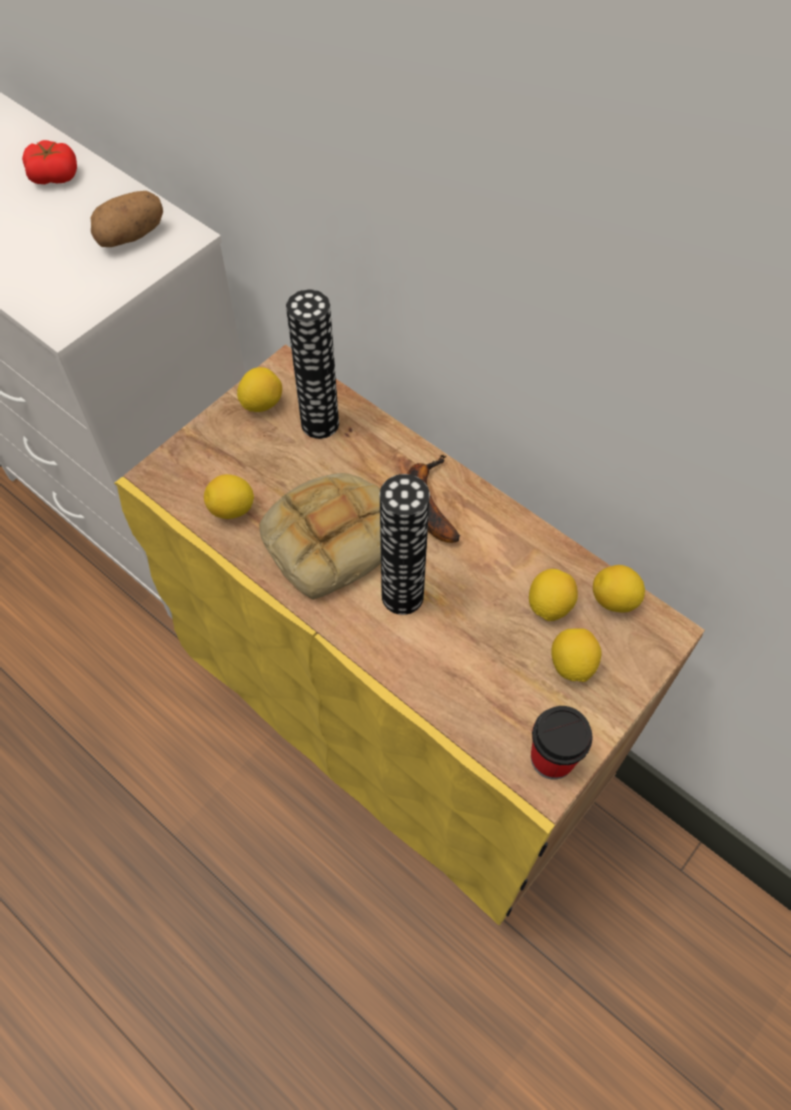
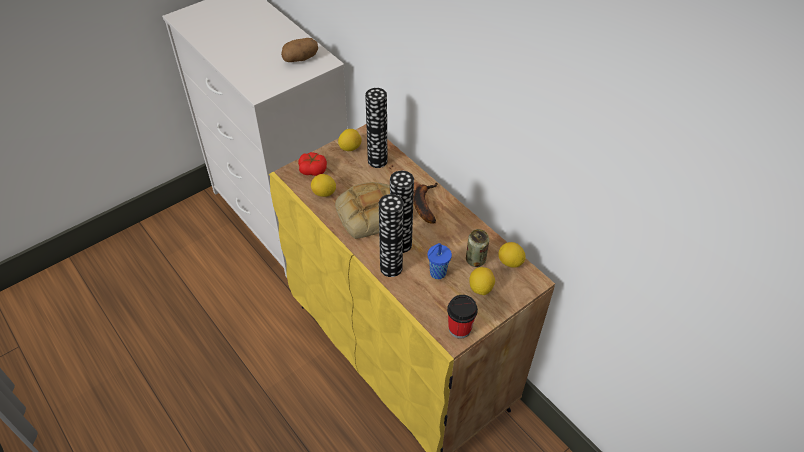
camera: 10 degrees right, 10 degrees down
tomato [22,140,77,184] -> tomato moved to [298,152,327,176]
lemon [529,569,578,621] -> can [466,229,489,267]
none -> vase [379,194,404,277]
none -> blue cup [428,243,452,279]

